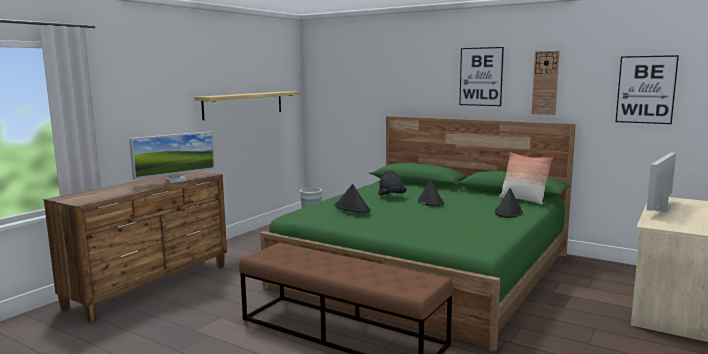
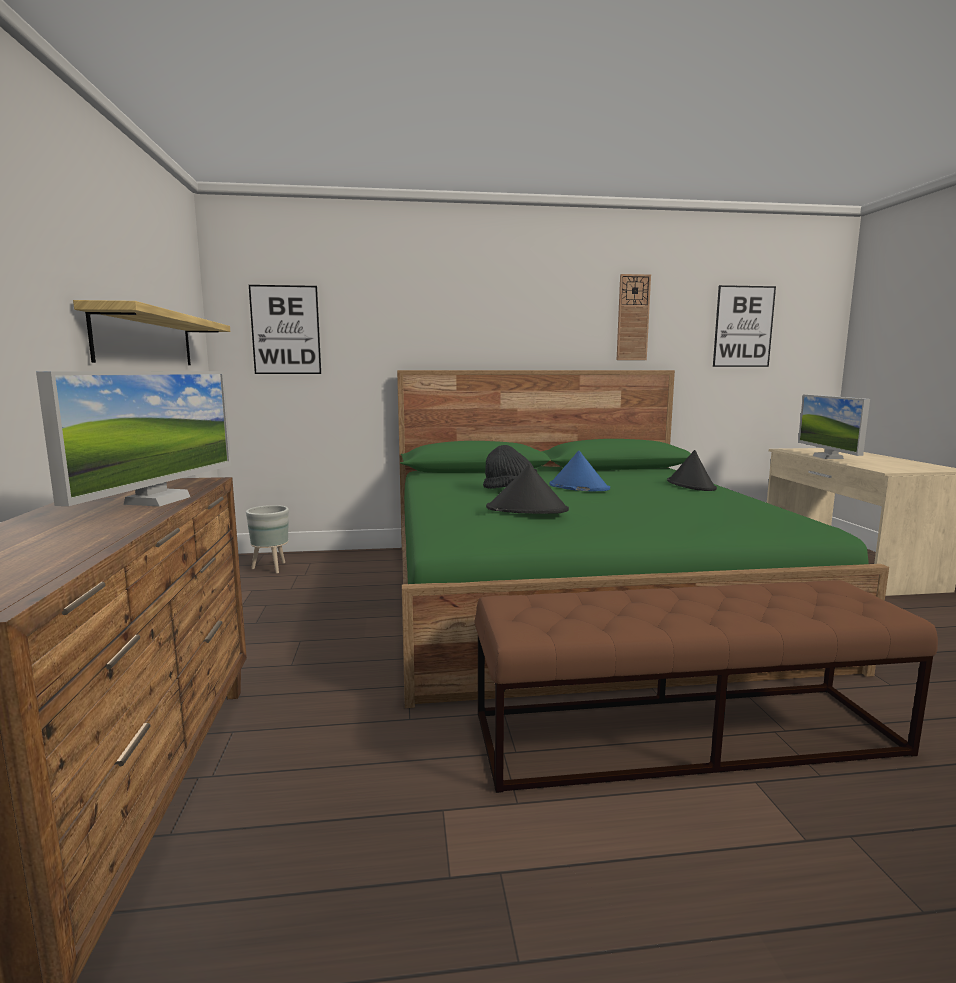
camera: 40 degrees left, 0 degrees up
black hat [418,179,444,206] -> blue hat [550,451,610,491]
picture [459,47,504,106] -> picture moved to [249,285,321,374]
pillow [499,152,553,205] -> none

